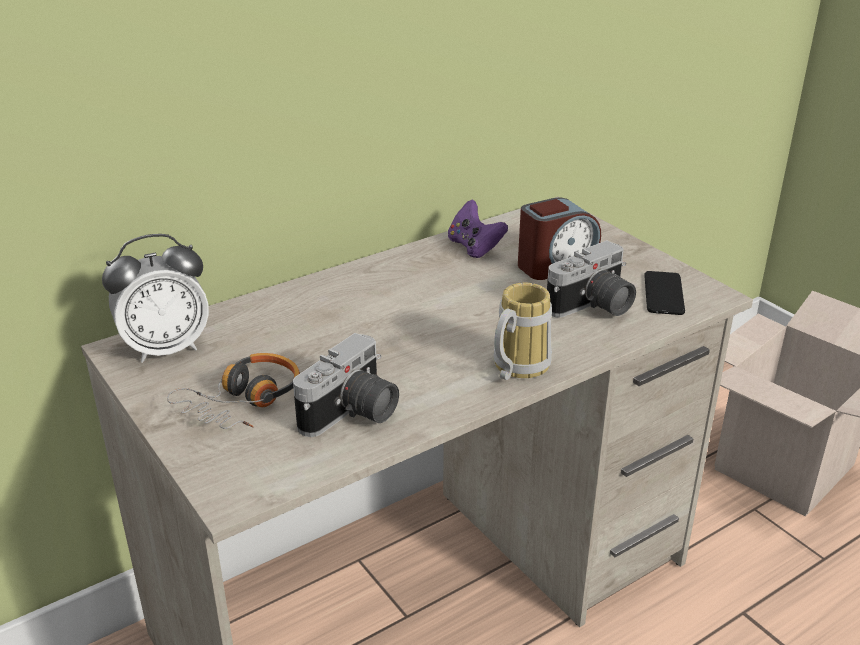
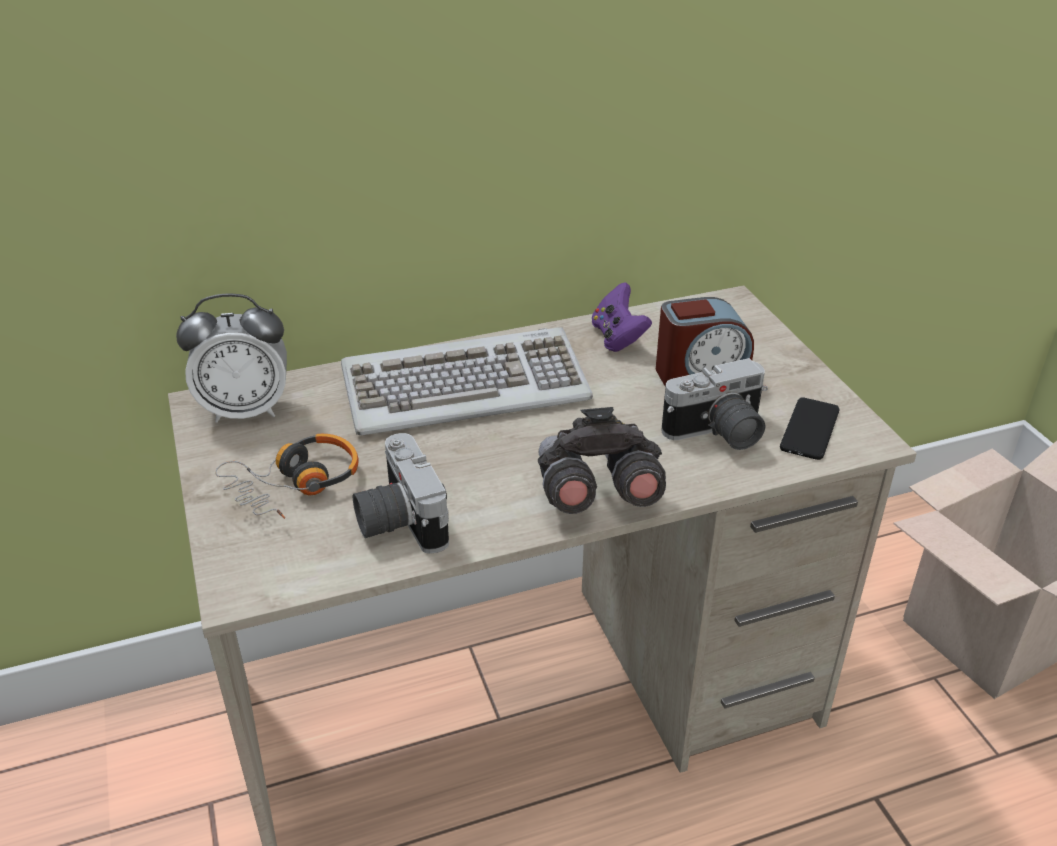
camera: 15 degrees right, 5 degrees up
camera [293,333,399,437] -> camera turned 105 degrees clockwise [353,433,449,554]
mug [493,282,552,380] -> grey binoculars [538,407,666,514]
none -> keyboard [341,327,593,435]

